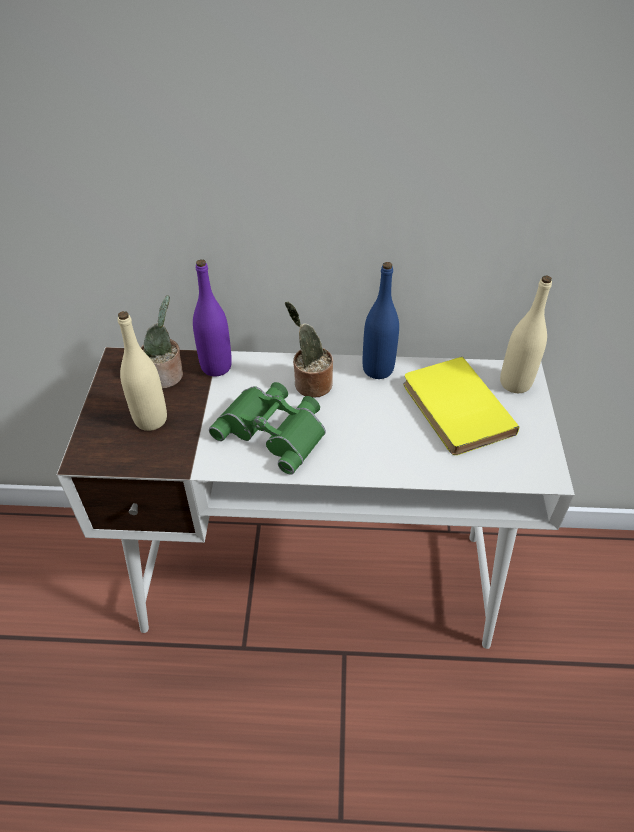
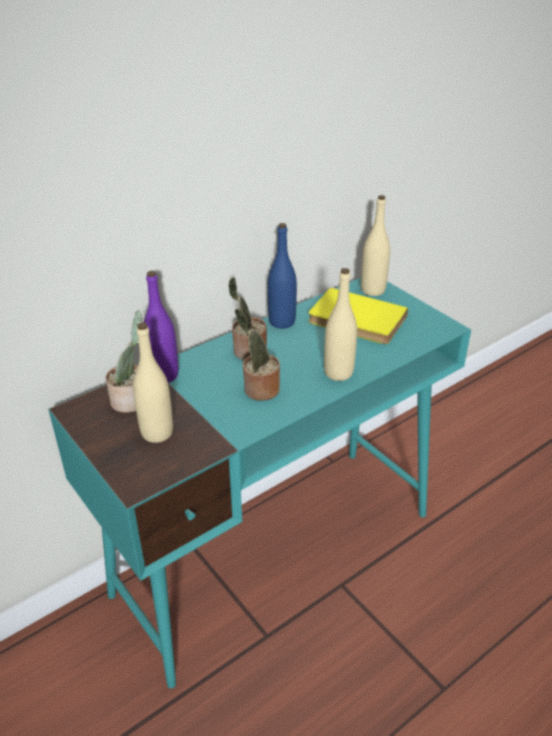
camera: 40 degrees left, 10 degrees down
white desk [57,347,575,649] -> turquoise desk [48,278,471,688]
green binoculars [209,382,326,475] -> potted plant [235,308,280,401]
none -> beige bottle [324,268,357,381]

